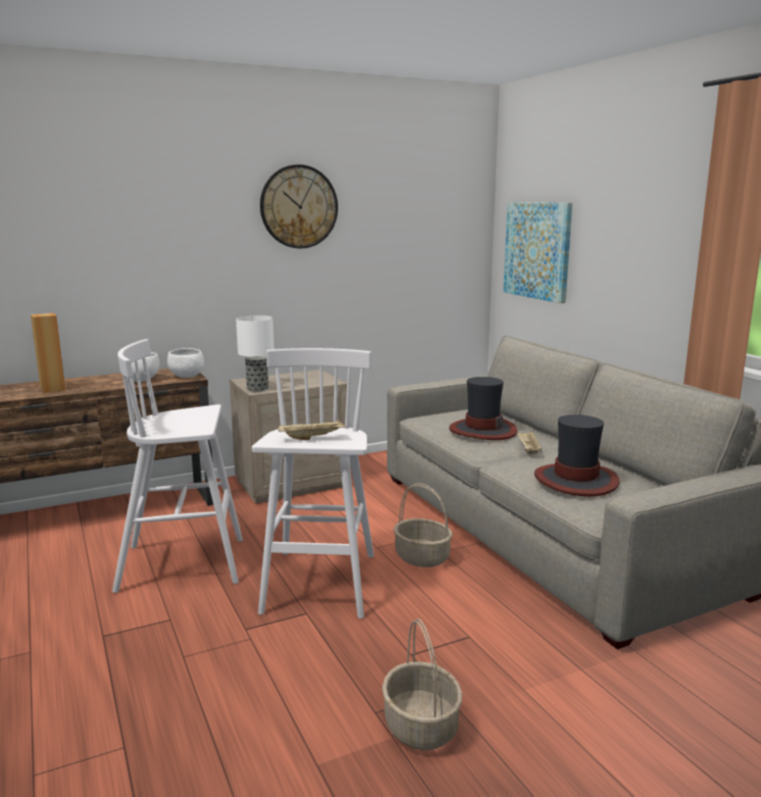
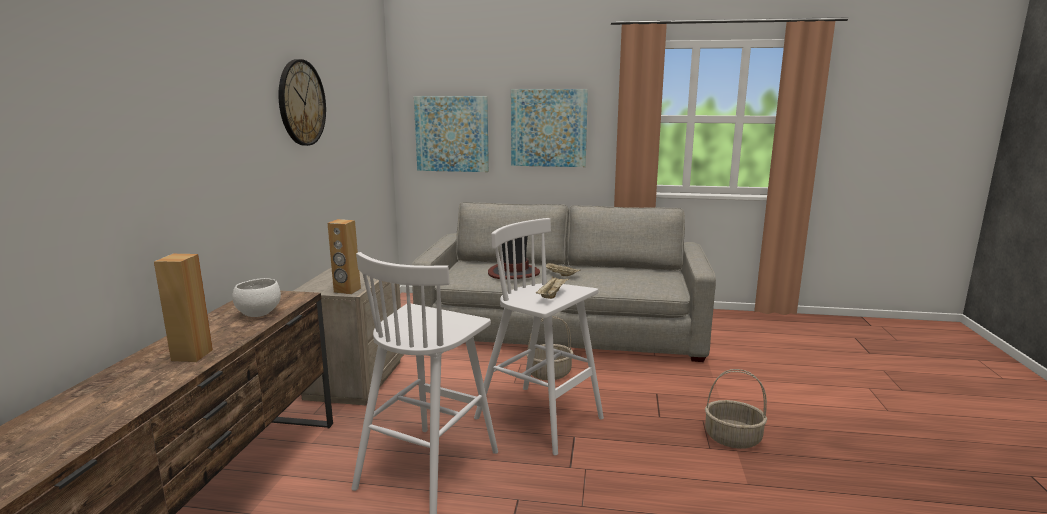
camera: 55 degrees left, 0 degrees up
white bowl [167,348,204,378] -> none
table lamp [236,315,274,391] -> brown speaker [328,219,361,294]
hat [534,415,620,497] -> none
none -> picture [511,89,588,167]

